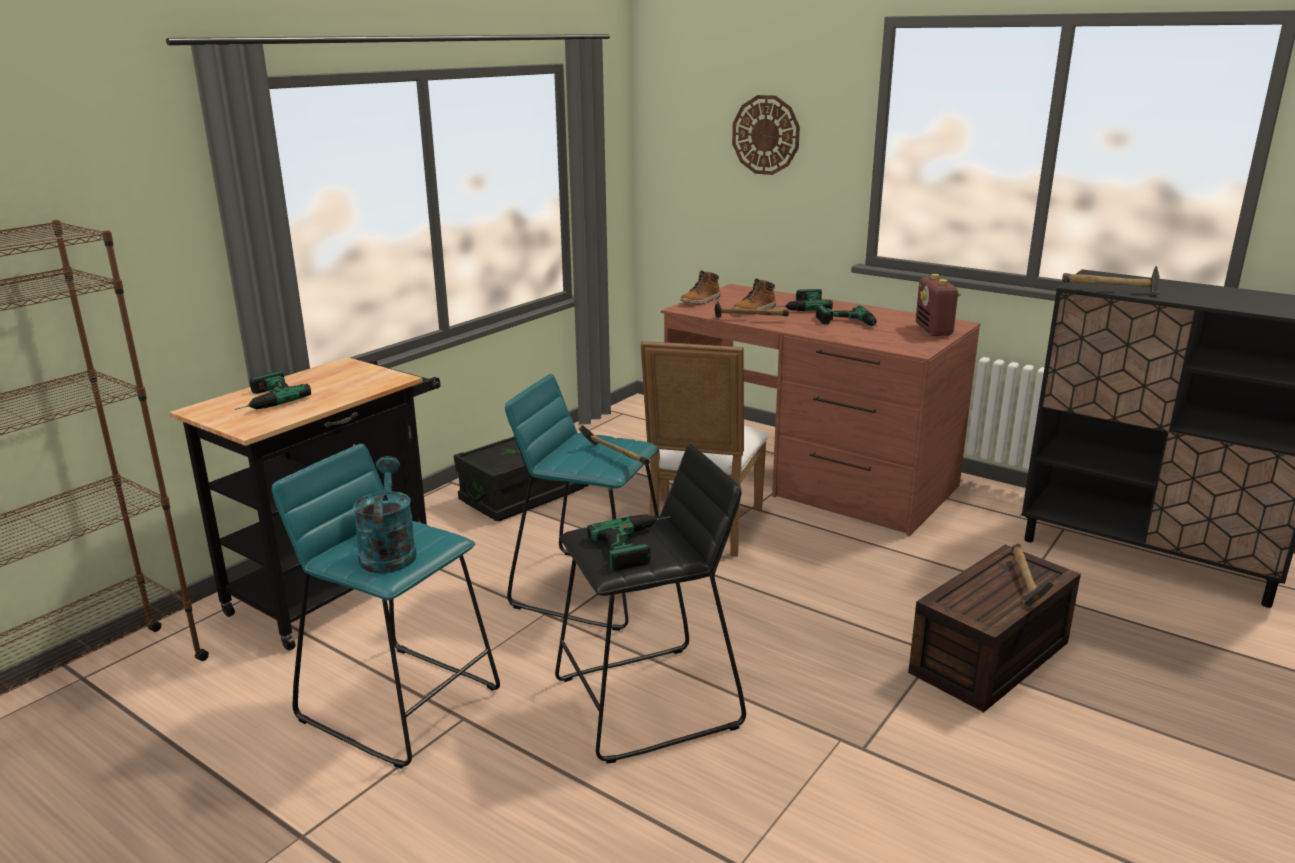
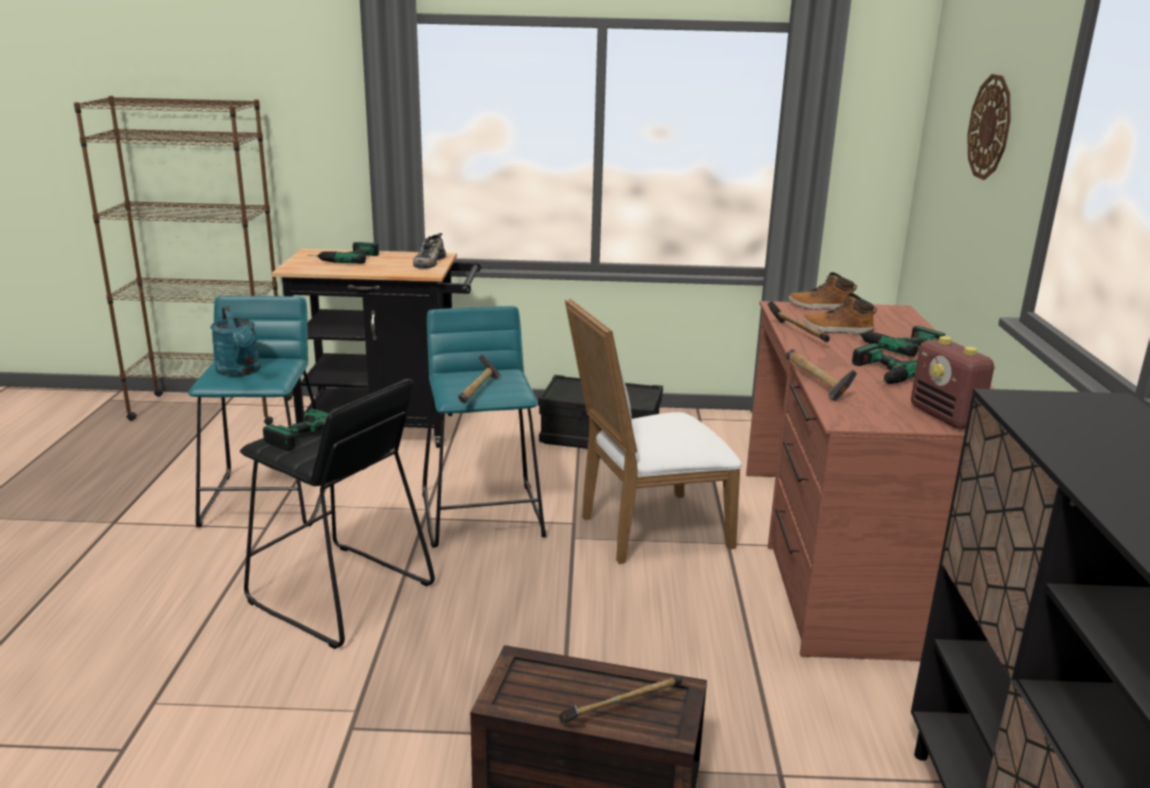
camera: 55 degrees right, 0 degrees up
turquoise watering can [353,456,416,573] -> turquoise watering can turned 105 degrees clockwise [210,306,261,377]
radio [916,274,961,336] -> radio turned 75 degrees counterclockwise [911,336,996,429]
hammer [1062,266,1160,295] -> hammer moved to [786,349,857,401]
none -> shoe [413,233,446,269]

